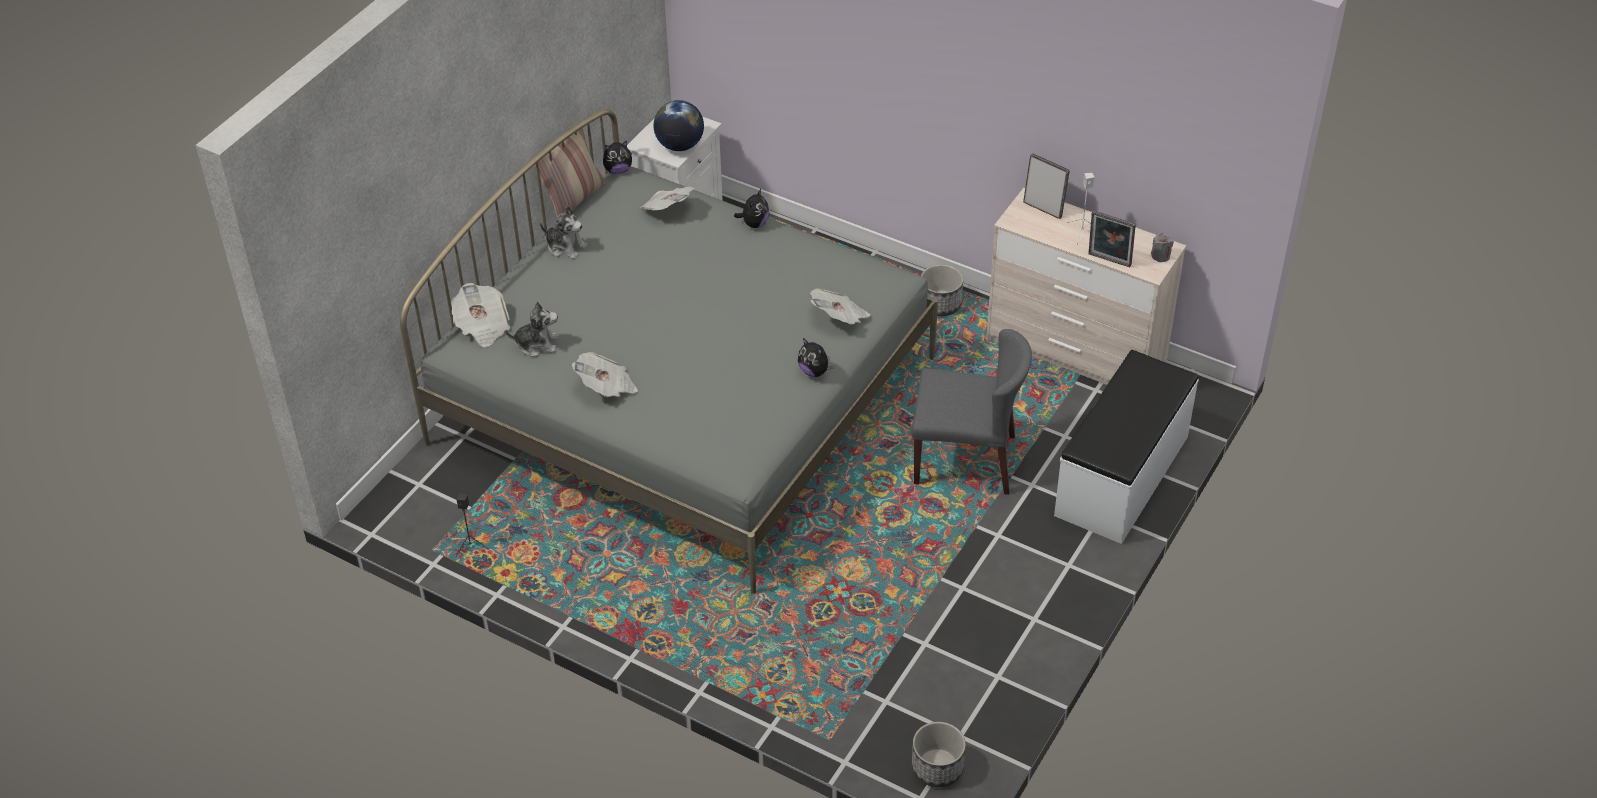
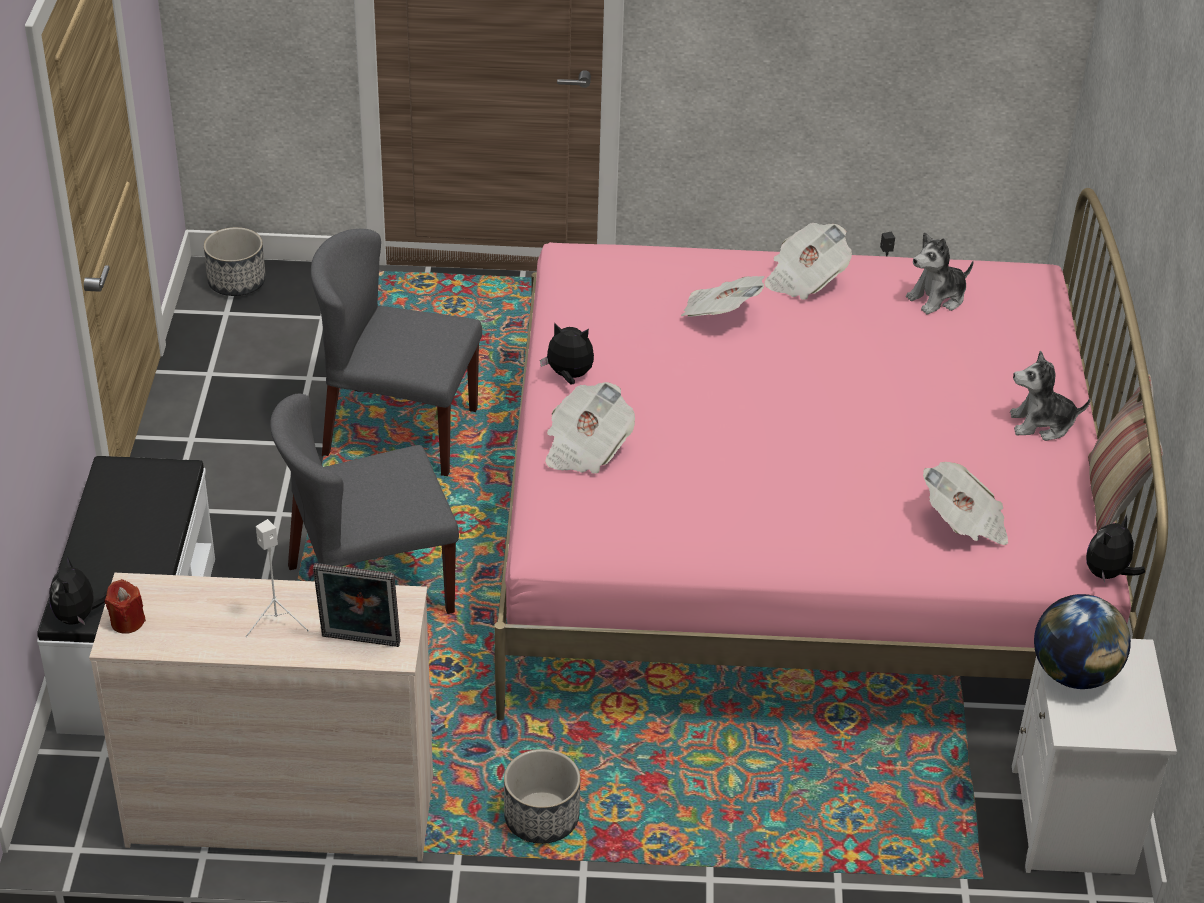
camera: 150 degrees right, 5 degrees down
grey bed [400,109,938,594] -> pink bed [494,188,1168,721]
newspaper [451,283,511,347] -> newspaper moved to [681,276,764,317]
plush toy [734,189,769,228] -> plush toy moved to [49,556,107,626]
picture frame [1088,210,1136,267] -> none
grey candle [1151,233,1174,262] -> red candle [105,580,146,634]
none -> grey chair [311,229,482,476]

